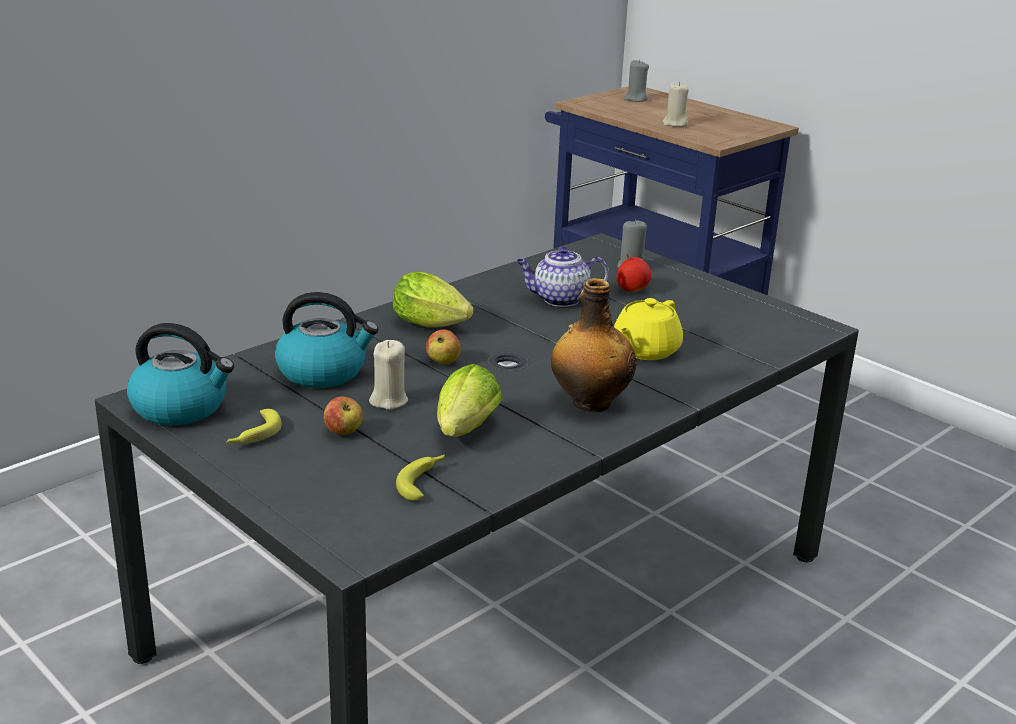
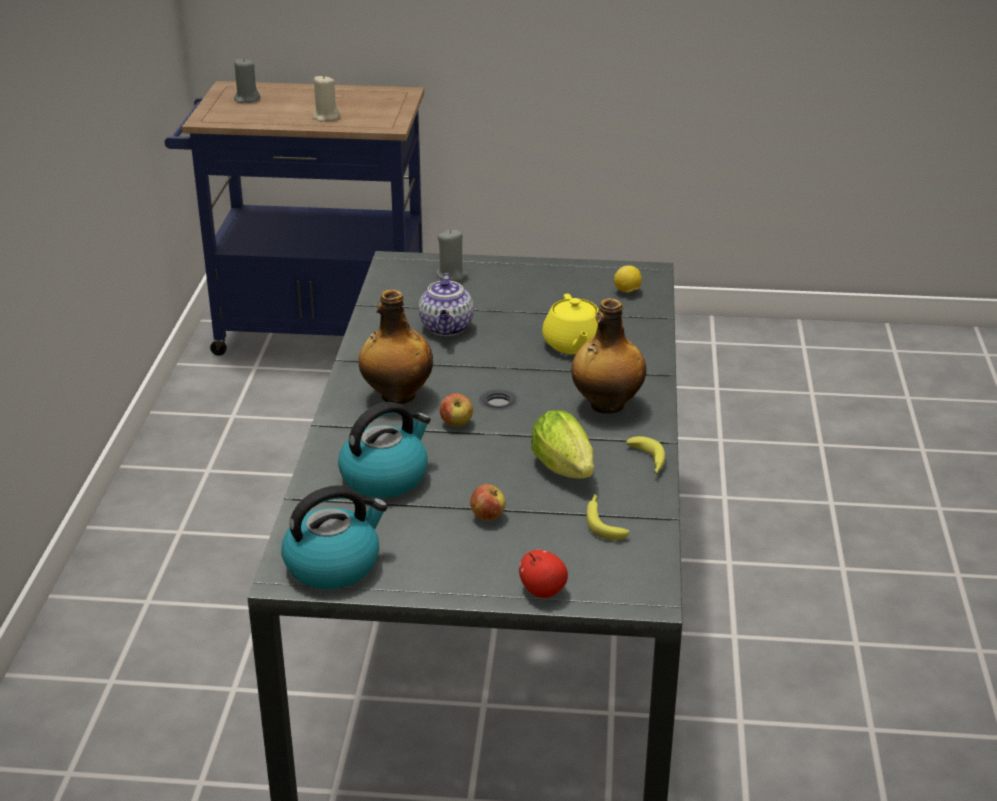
camera: 40 degrees left, 5 degrees up
banana [226,409,282,444] -> banana moved to [626,436,665,474]
beige candle [369,340,408,410] -> none
lettuce [393,271,473,328] -> bottle [358,290,433,404]
teapot [516,247,609,307] -> teapot turned 45 degrees counterclockwise [419,273,474,336]
apple [617,253,651,292] -> apple moved to [519,550,568,598]
none -> lemon [614,266,642,292]

